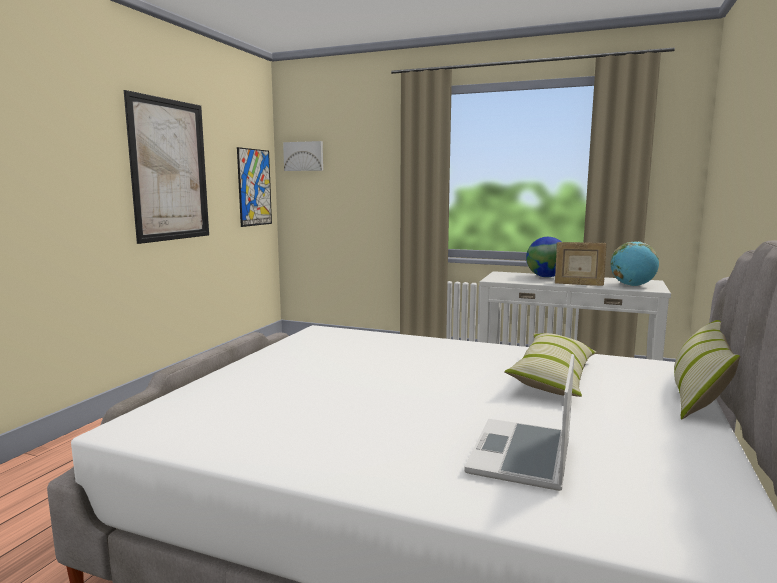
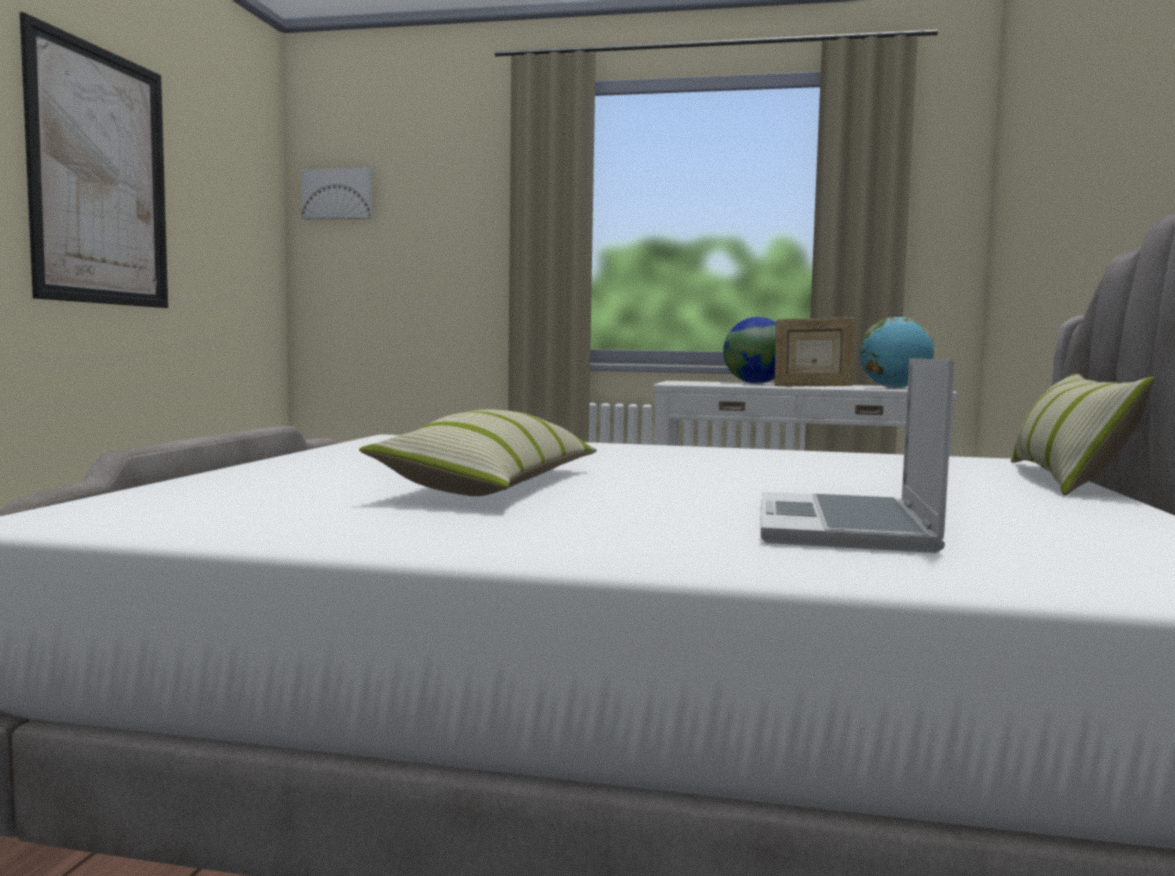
camera: 10 degrees left, 5 degrees down
picture [237,147,272,227] -> none
pillow [504,333,597,397] -> pillow moved to [359,409,597,496]

